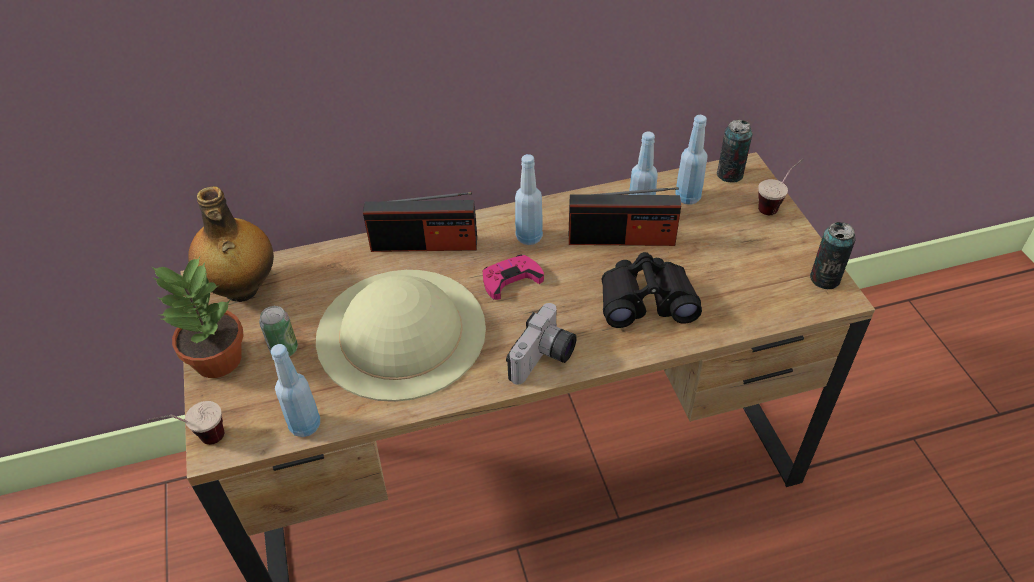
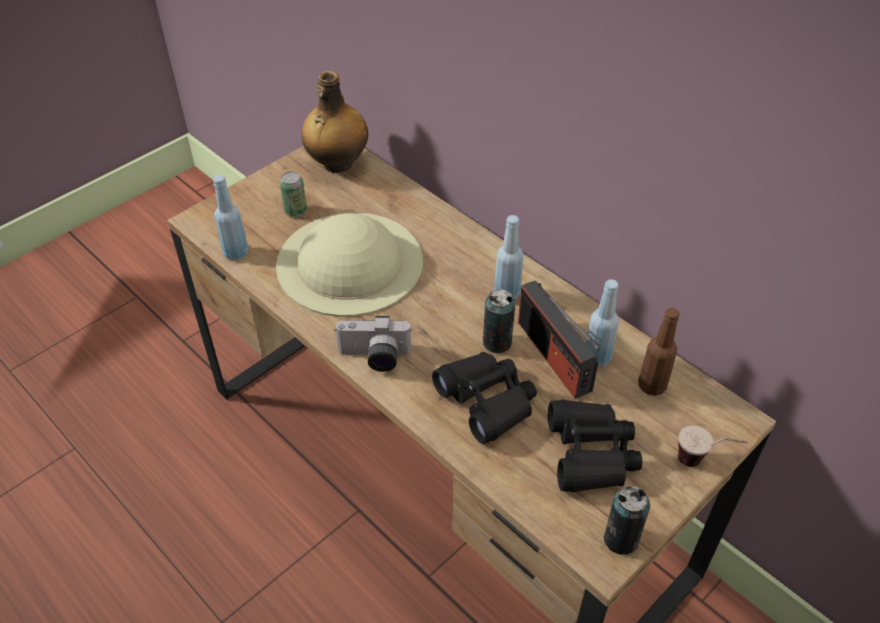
camera: 60 degrees right, 0 degrees up
cup [147,401,224,445] -> none
potted plant [152,257,244,378] -> none
radio [363,192,477,252] -> none
pink game controller [483,254,544,300] -> none
blue bottle [675,115,708,205] -> brown bottle [638,308,680,396]
can [717,120,753,183] -> can moved to [483,289,515,353]
none -> black binoculars [548,399,642,492]

